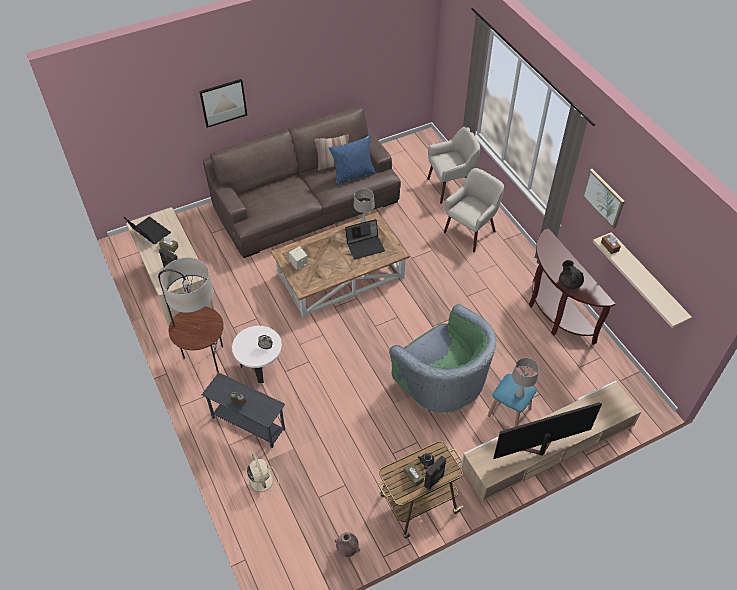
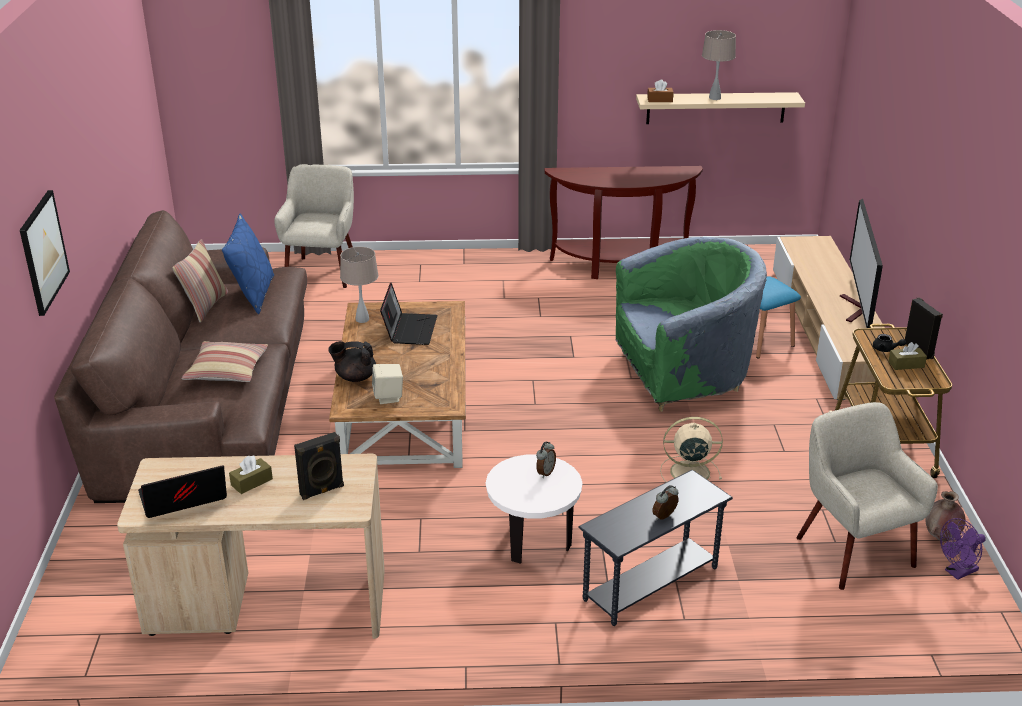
camera: 65 degrees left, 20 degrees down
floor lamp [158,257,224,373] -> none
beige fan [243,453,278,499] -> beige fan moved to [660,417,723,482]
beige armchair [444,168,504,252] -> beige armchair moved to [796,402,938,590]
beige table lamp [512,358,539,398] -> beige table lamp moved to [702,30,736,100]
black teapot [559,260,584,289] -> black teapot moved to [328,341,376,382]
picture [582,169,625,229] -> none
none -> pillow [182,341,268,382]
none -> purple fan [940,518,986,580]

